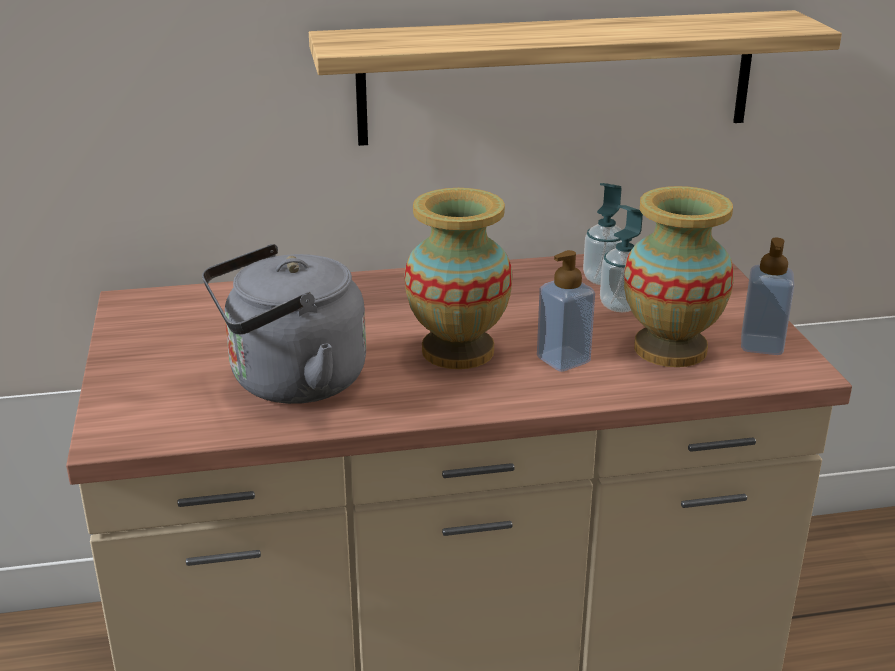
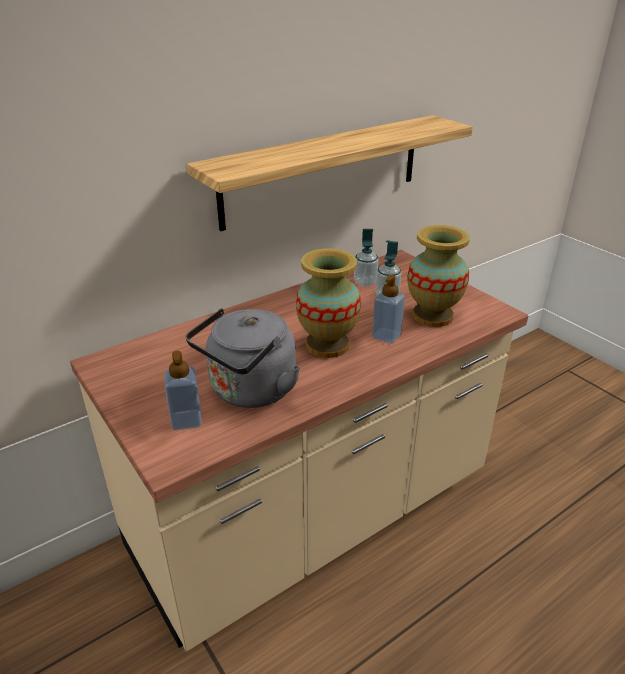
camera: 25 degrees left, 5 degrees up
soap dispenser [741,238,794,355] -> soap dispenser moved to [165,351,202,430]

